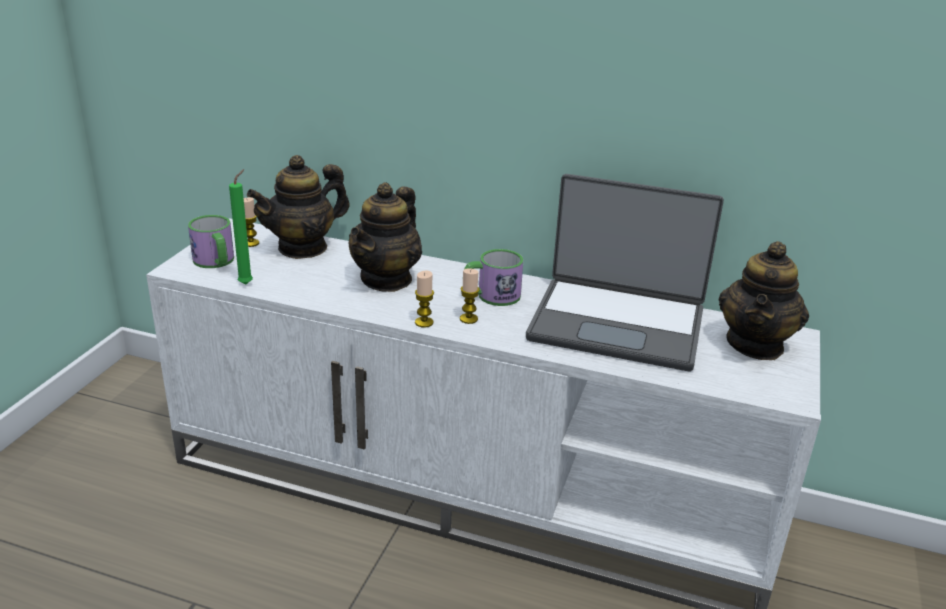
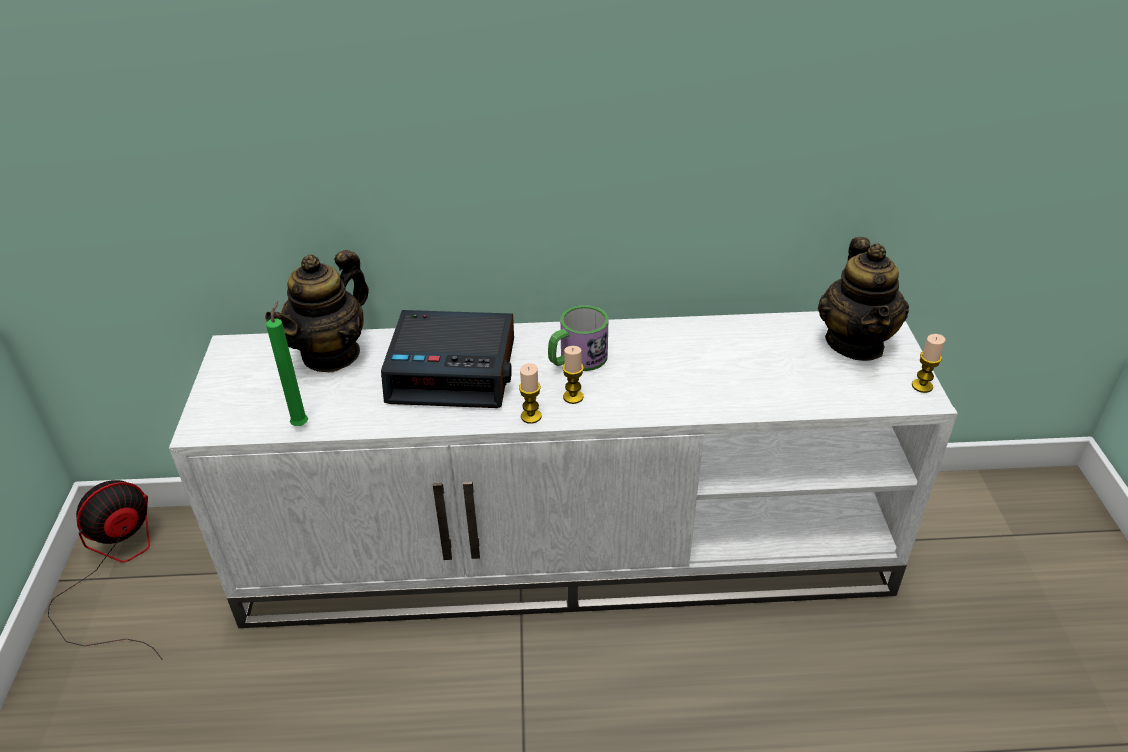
camera: 20 degrees left, 10 degrees up
mug [188,215,234,268] -> none
candle [244,197,259,247] -> candle moved to [912,334,945,393]
teapot [349,182,422,292] -> alarm clock [381,310,514,408]
laptop [526,174,724,371] -> none
none -> fan [48,480,162,659]

